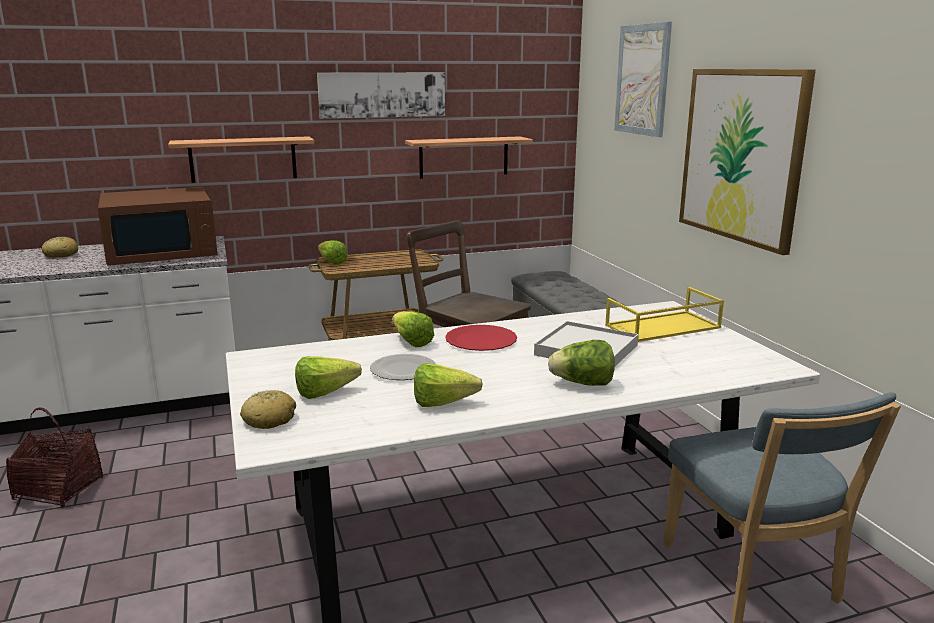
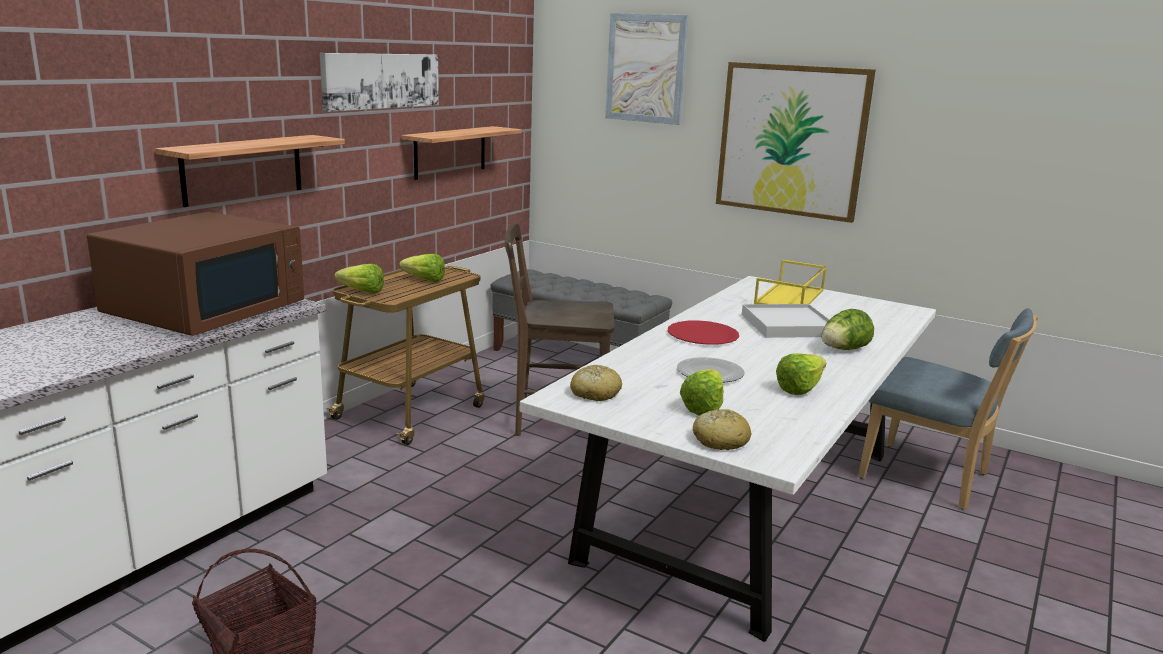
camera: 40 degrees left, 0 degrees up
bread [42,237,78,258] -> bread moved to [570,365,622,401]
lettuce [393,311,434,347] -> lettuce moved to [399,254,445,282]

